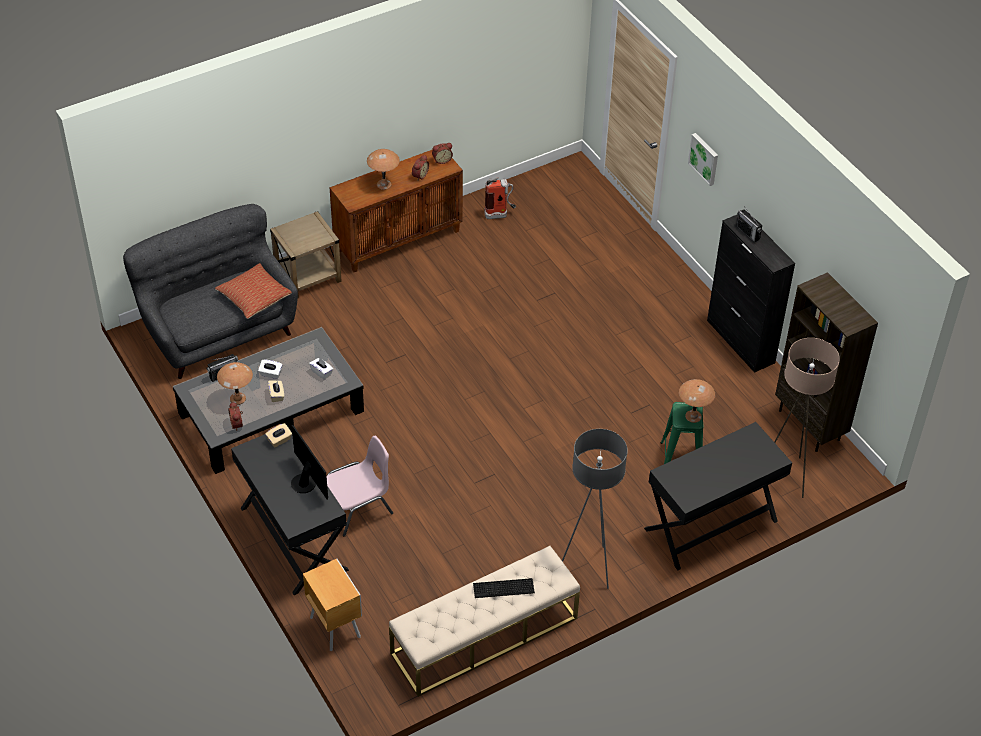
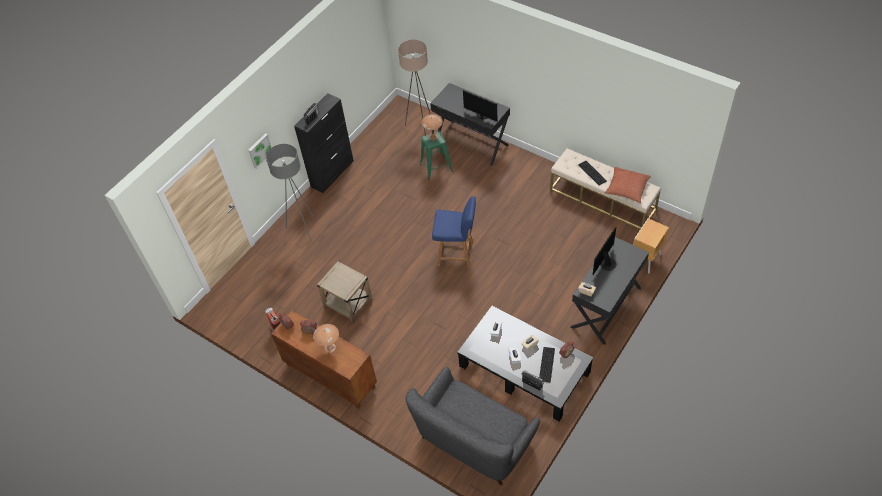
camera: 110 degrees left, 5 degrees up
pillow [215,263,292,319] -> pillow moved to [605,167,651,203]
brown table lamp [217,362,253,405] -> keyboard [539,347,555,382]
beige side table [270,211,341,298] -> beige side table moved to [317,261,373,324]
pink chair [327,436,393,537] -> none
grey floor lamp [562,429,628,589] -> grey floor lamp moved to [266,144,314,241]
brown bookcase [775,272,878,452] -> none
none -> blue chair [432,196,476,268]
none -> monitor [463,90,497,122]

